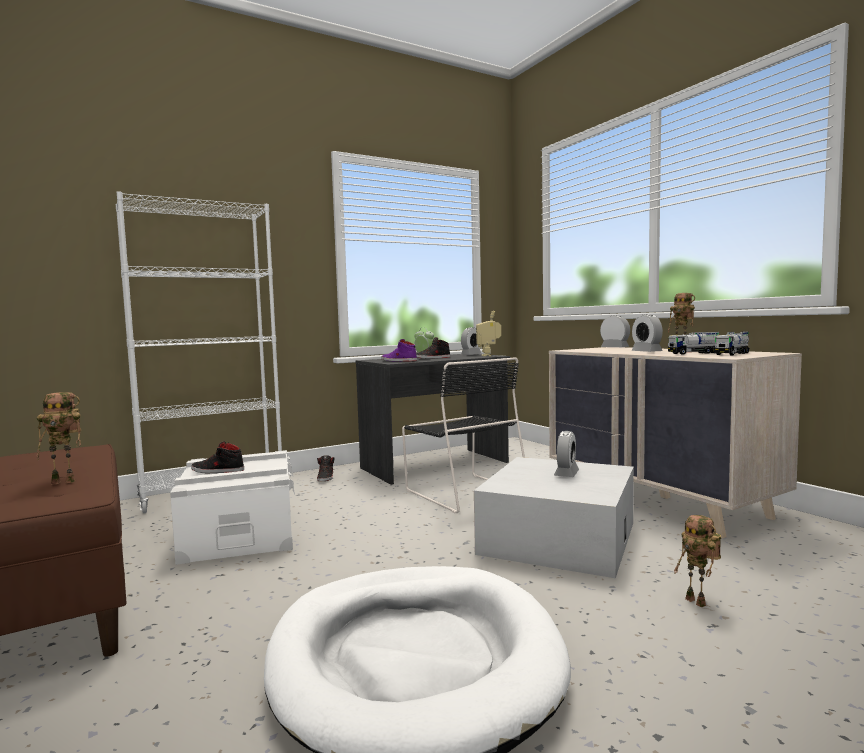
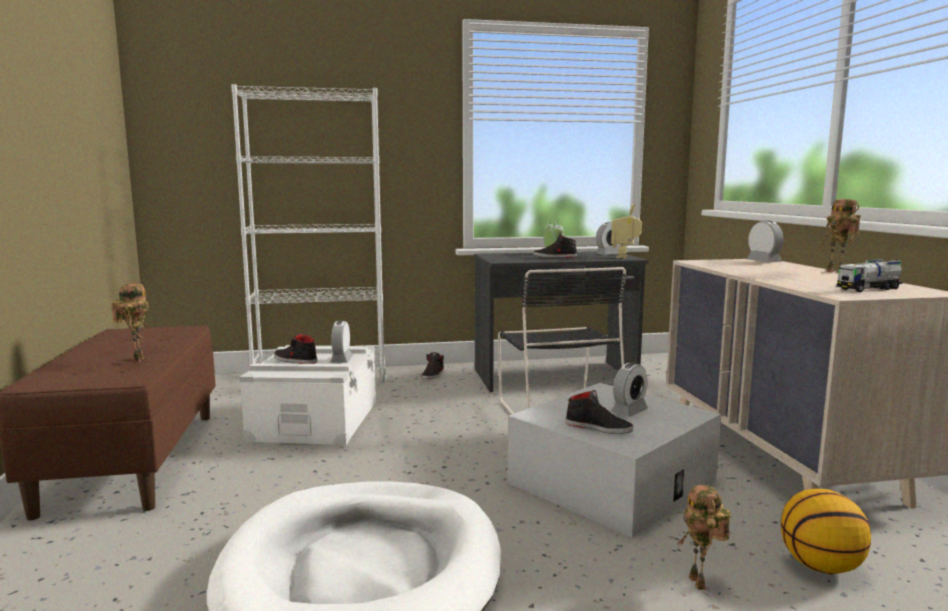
camera: 20 degrees right, 5 degrees up
toy robot [37,392,81,485] -> toy robot turned 105 degrees counterclockwise [111,283,149,363]
purple shoe [381,339,417,361] -> none
alarm clock [631,314,663,352] -> alarm clock moved to [330,320,353,363]
toy truck [668,332,719,355] -> none
none -> black shoe [566,390,633,434]
none -> basketball [781,489,871,574]

